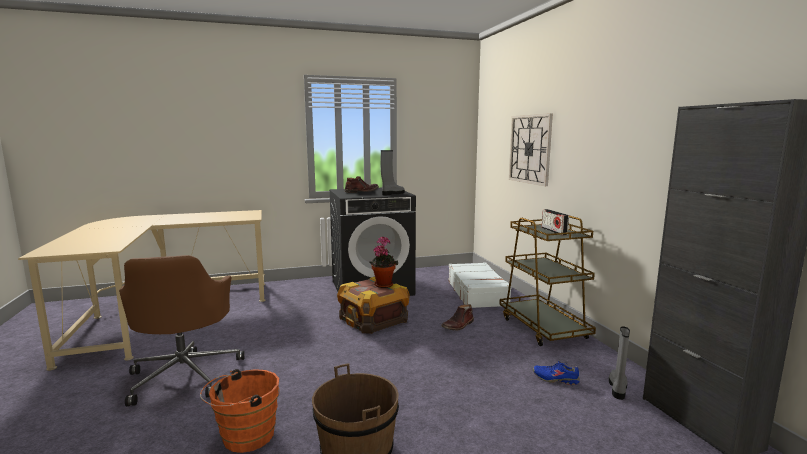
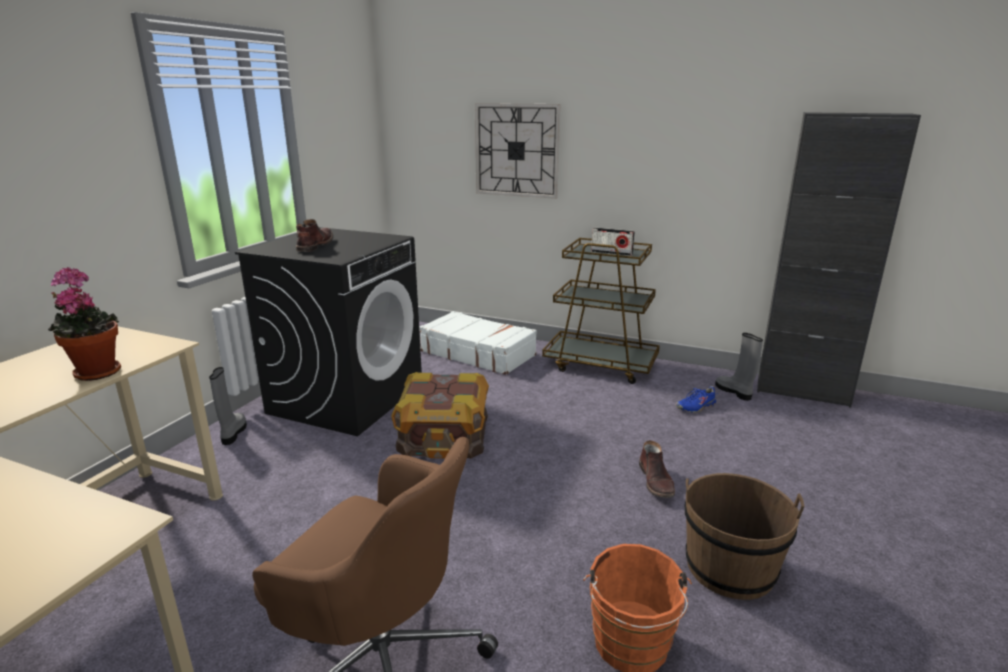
camera: 50 degrees left, 10 degrees up
potted plant [370,236,398,288] -> potted plant moved to [48,267,121,381]
grey boot [380,150,405,195] -> grey boot moved to [209,367,247,445]
brown boot [441,304,474,331] -> brown boot moved to [639,440,675,498]

